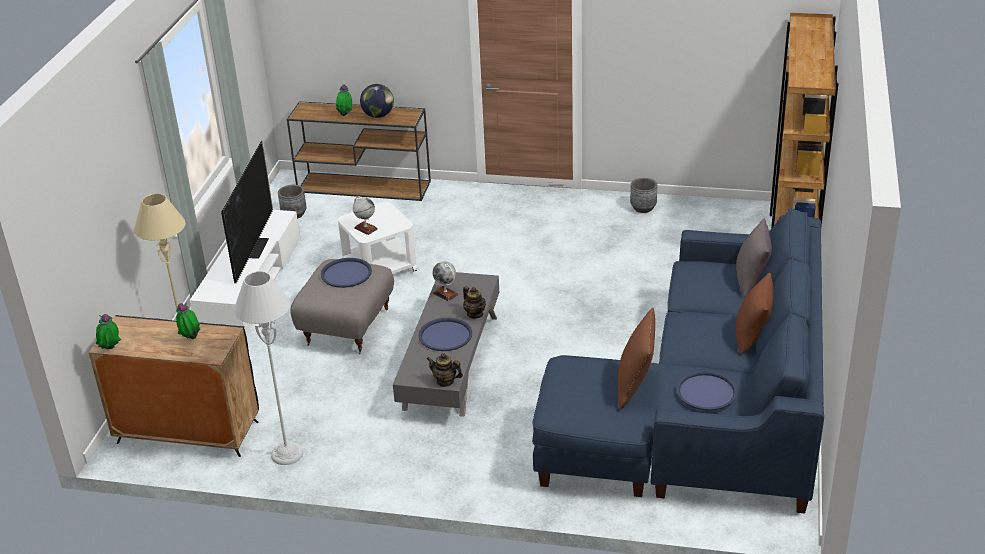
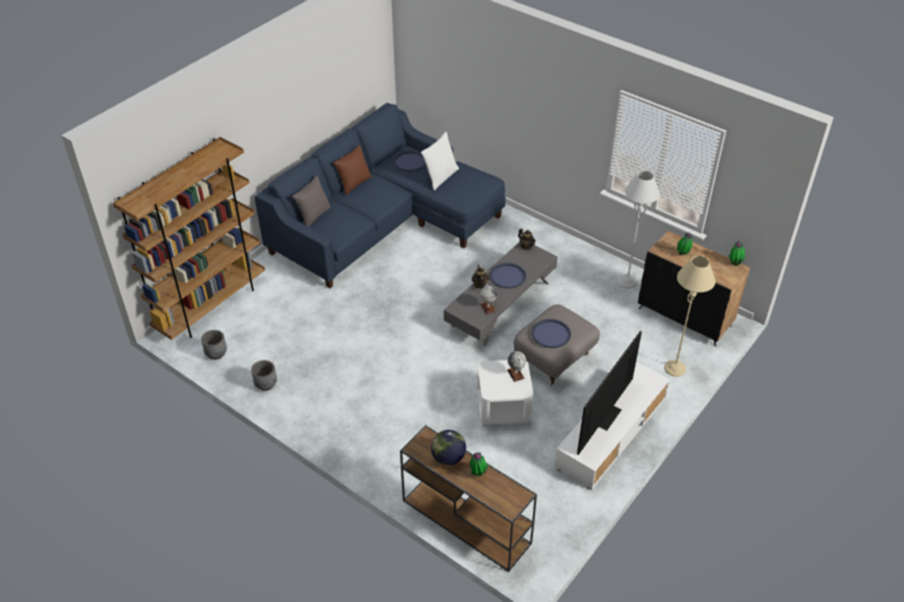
camera: 155 degrees left, 10 degrees up
grey planter [278,185,307,219] -> grey planter moved to [201,330,227,360]
brown pillow [618,308,655,410] -> white pillow [421,132,459,190]

